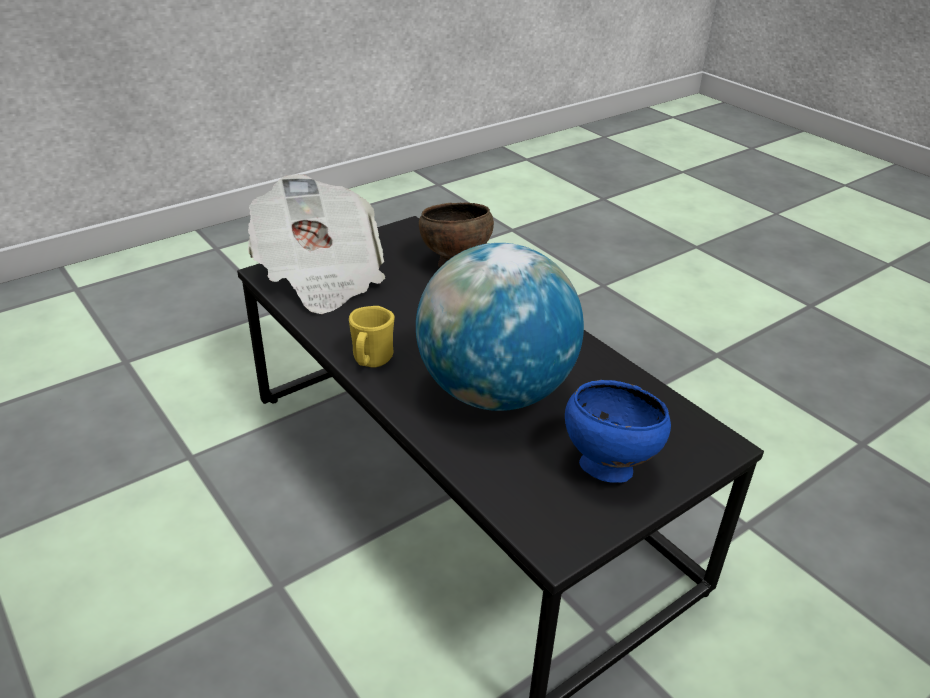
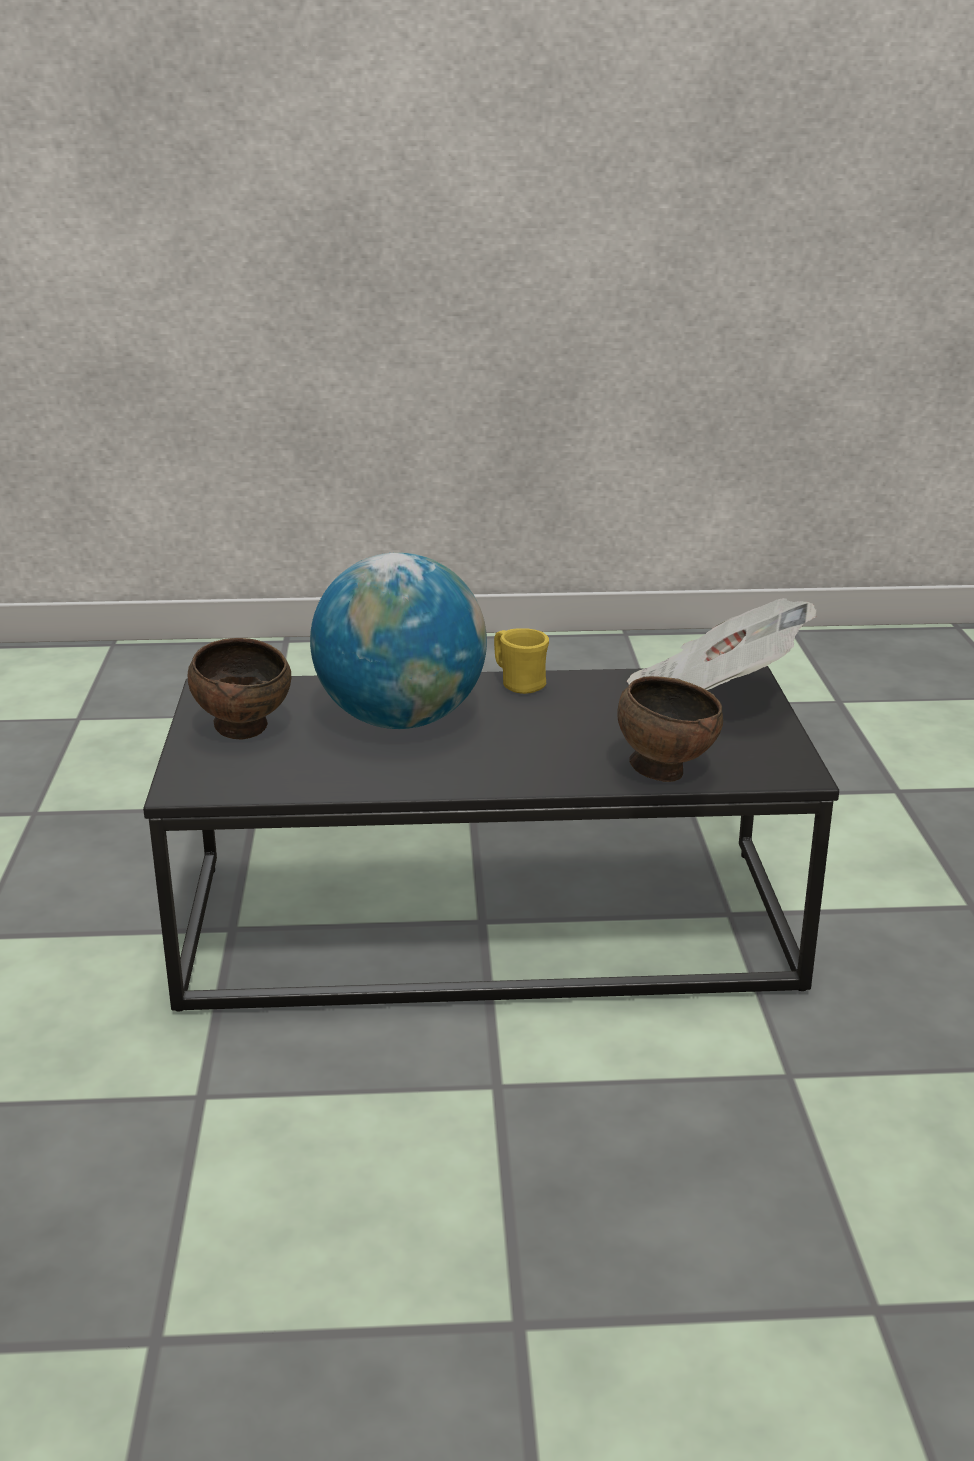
camera: 125 degrees right, 10 degrees down
blue bowl [565,380,671,483] -> brown bowl [188,638,291,740]

